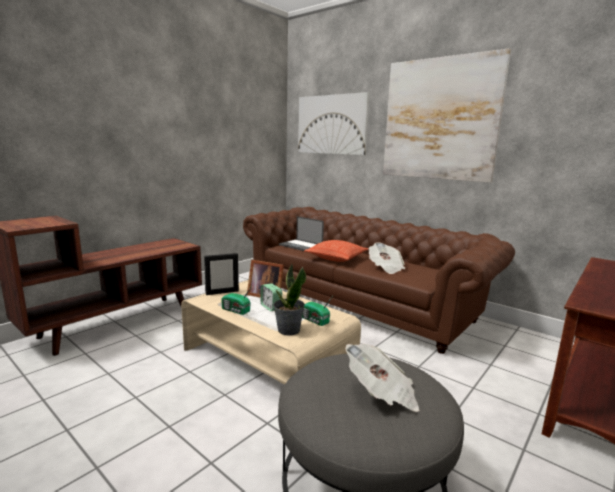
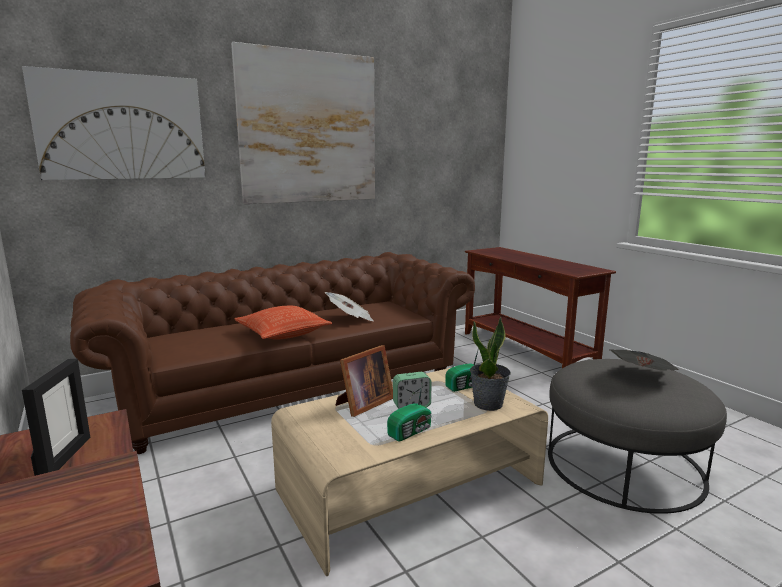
camera: 70 degrees left, 0 degrees up
picture frame [204,253,239,295] -> picture frame moved to [22,359,91,476]
laptop [279,216,324,251] -> none

